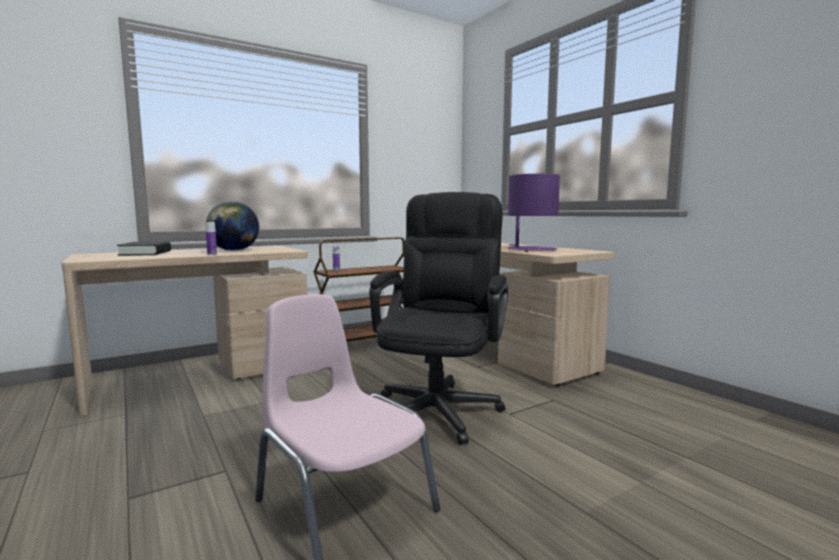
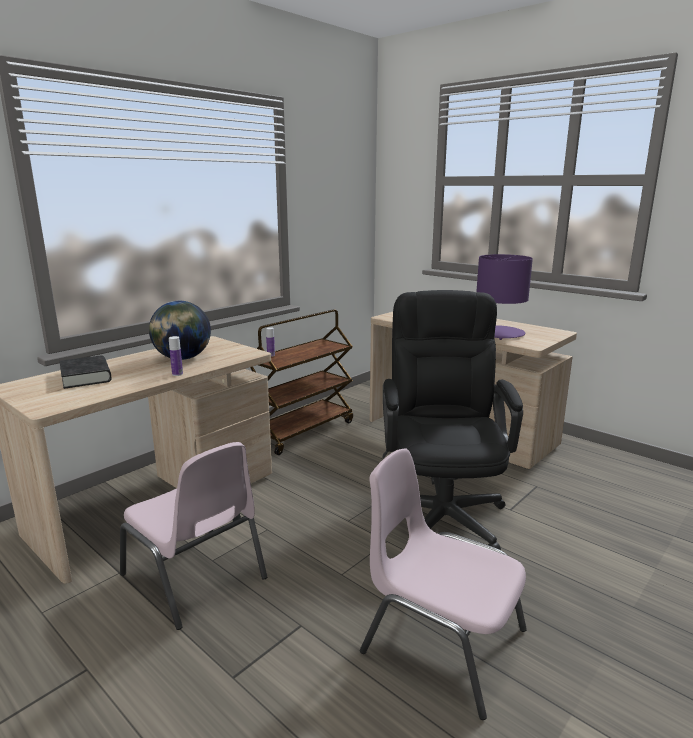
camera: 15 degrees left, 10 degrees up
none -> pink chair [120,442,267,630]

